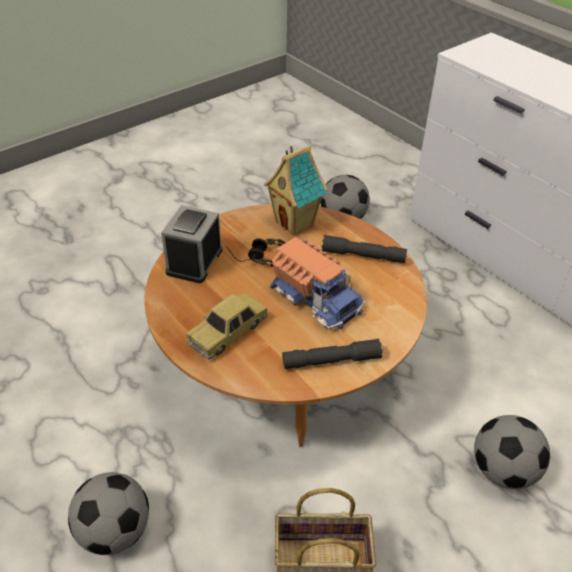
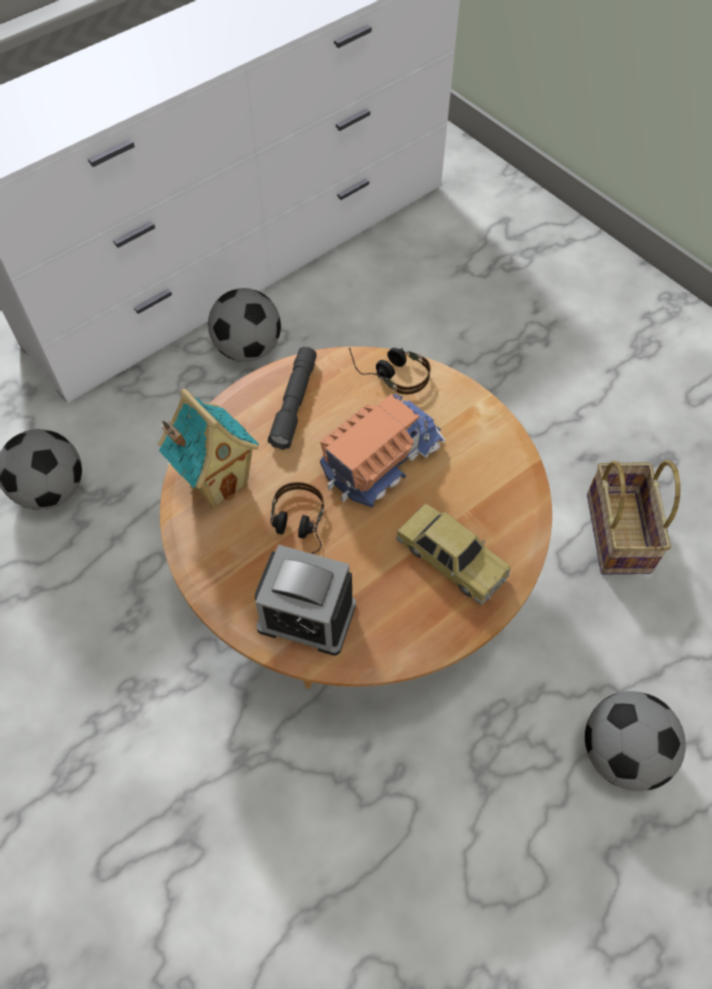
camera: 90 degrees left, 15 degrees up
grey flashlight [282,339,383,369] -> none
football [474,415,550,489] -> football moved to [208,288,281,362]
none -> headphones [349,348,431,395]

